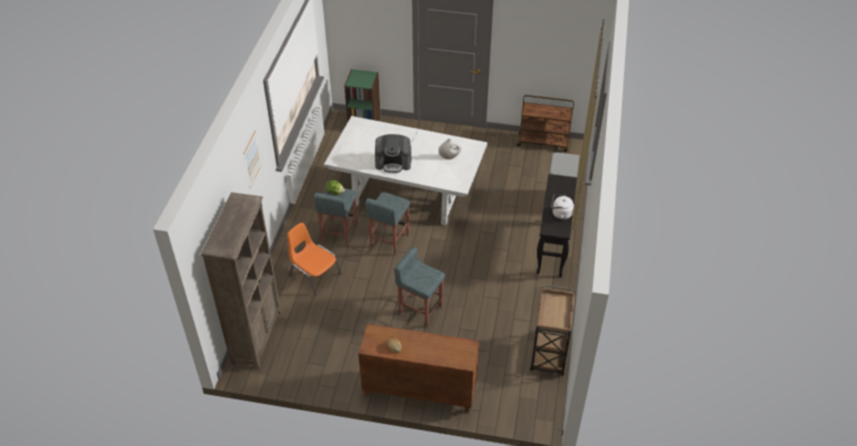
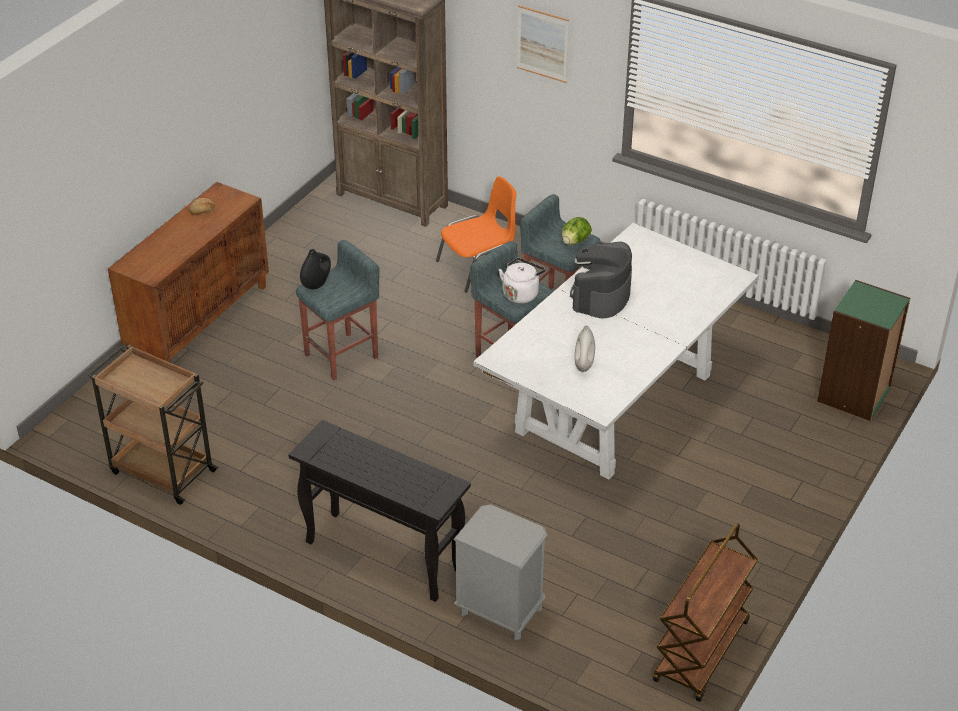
camera: 110 degrees right, 5 degrees down
white kettle [551,194,574,220] -> white kettle moved to [498,258,545,303]
none -> black vase [300,249,331,290]

